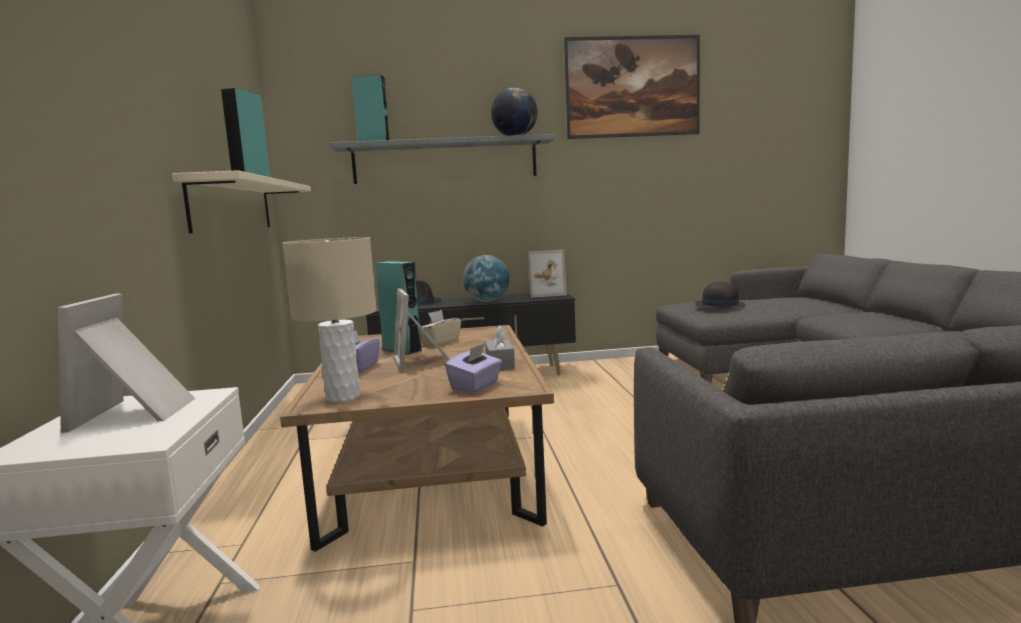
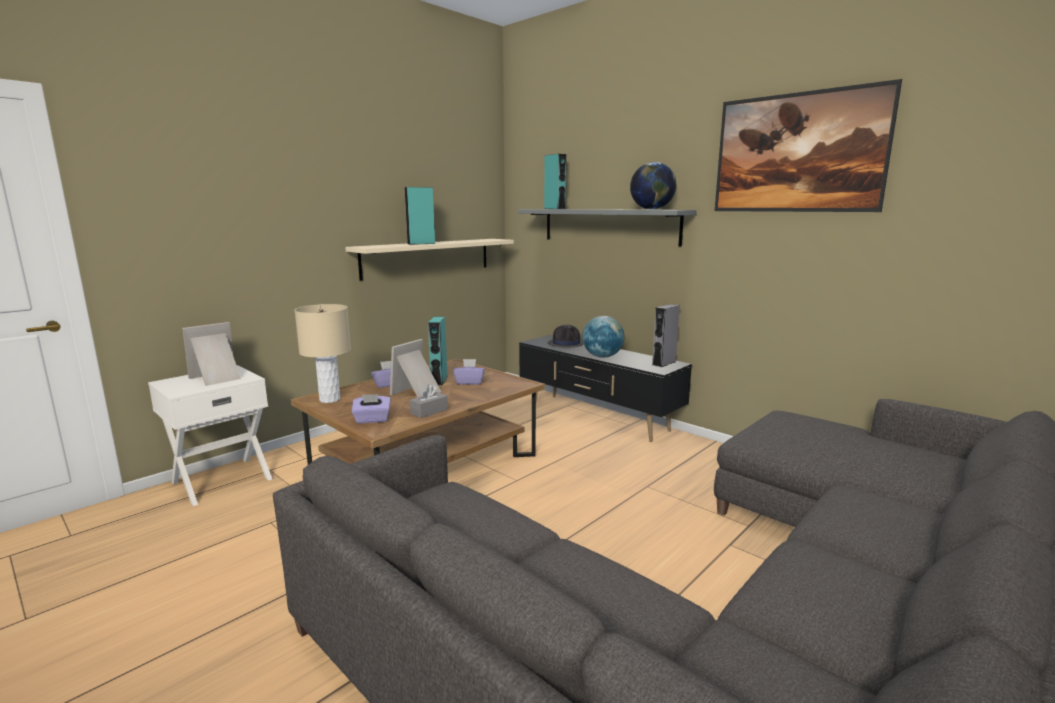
camera: 50 degrees right, 5 degrees up
beige tissue box [420,310,461,346] -> purple tissue box [453,359,485,385]
picture frame [528,249,567,298] -> grey speaker [652,304,680,367]
black hat [695,282,746,308] -> none

